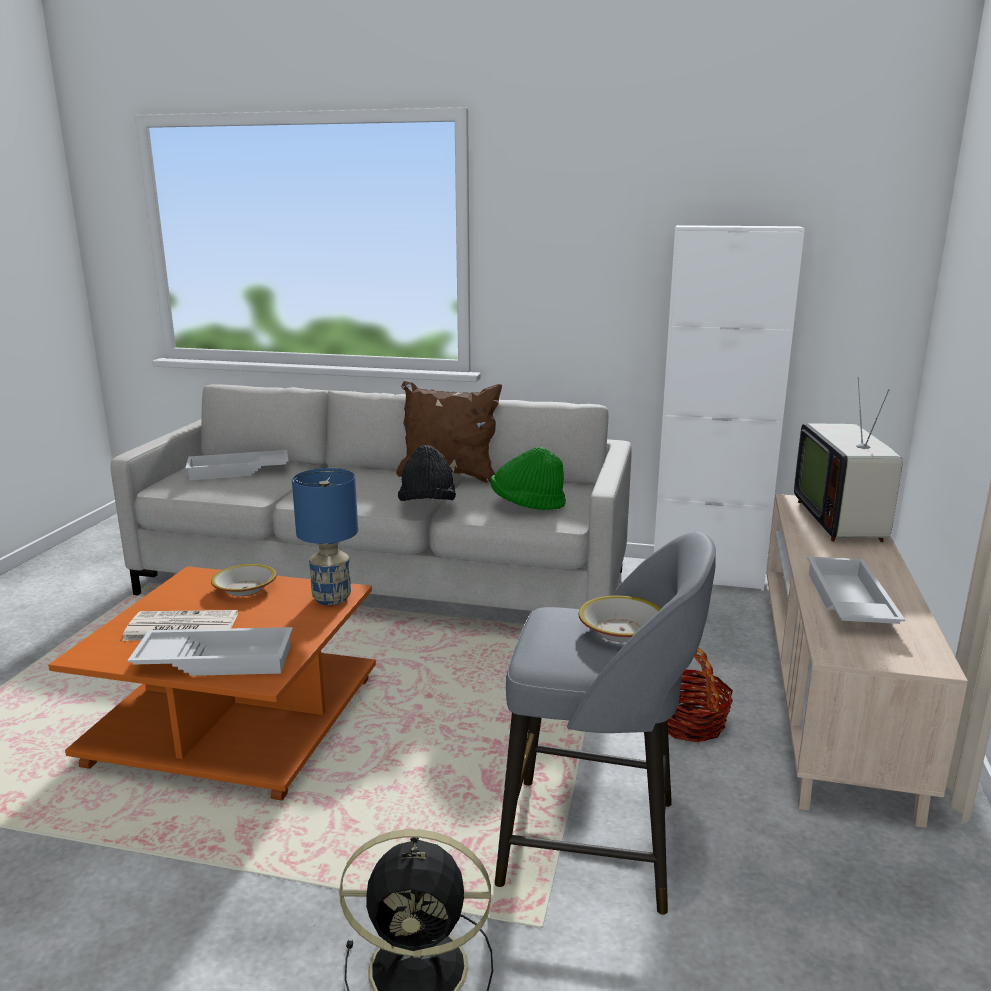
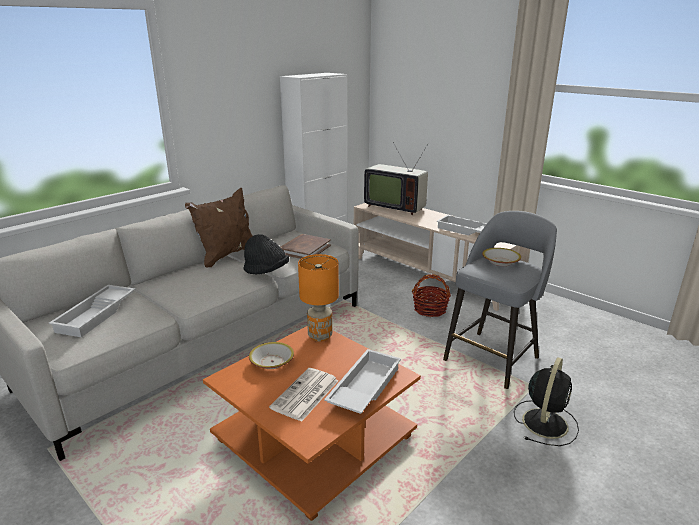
camera: 60 degrees left, 5 degrees up
blue table lamp [292,468,358,605] -> orange table lamp [298,254,339,342]
green hat [490,447,566,510] -> brown book [281,234,331,259]

